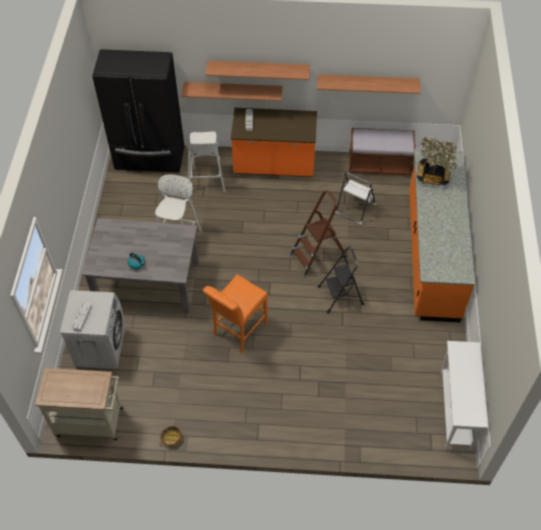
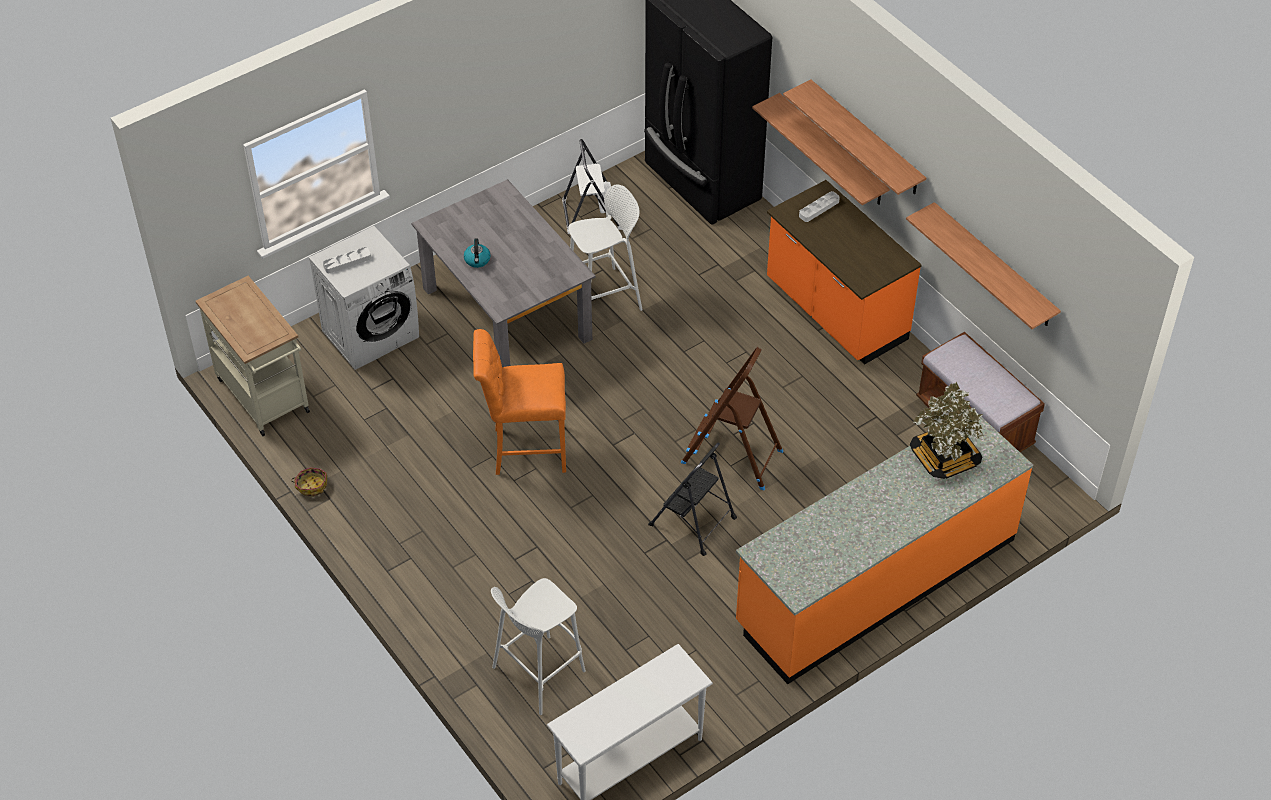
camera: 50 degrees right, 5 degrees down
white stool [185,132,225,192] -> white stool moved to [491,578,586,715]
white step ladder [335,172,377,225] -> white step ladder moved to [562,139,622,234]

